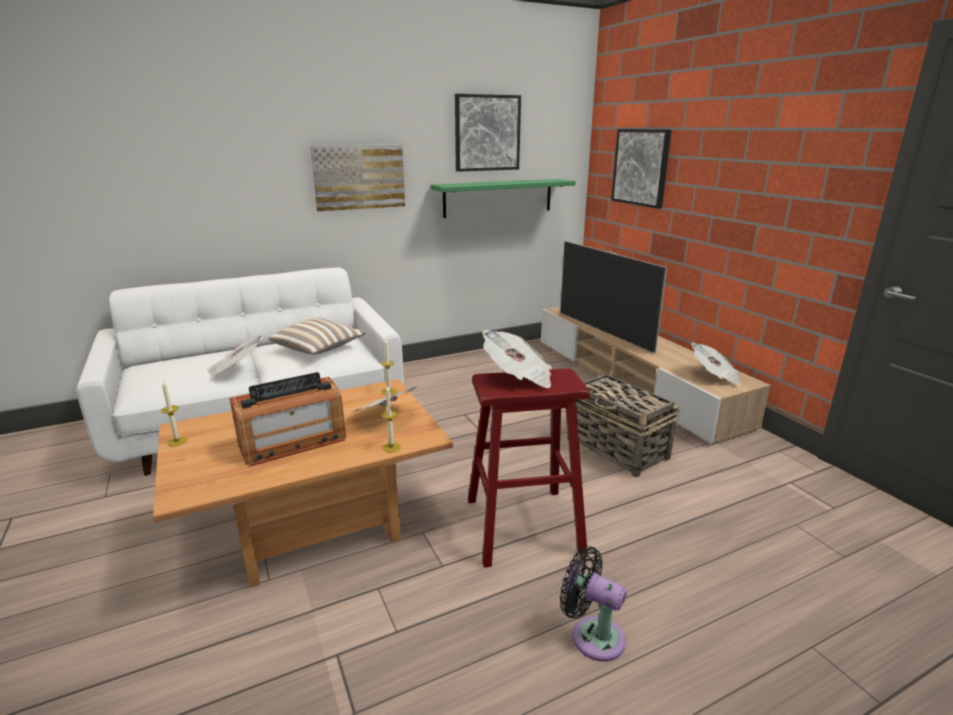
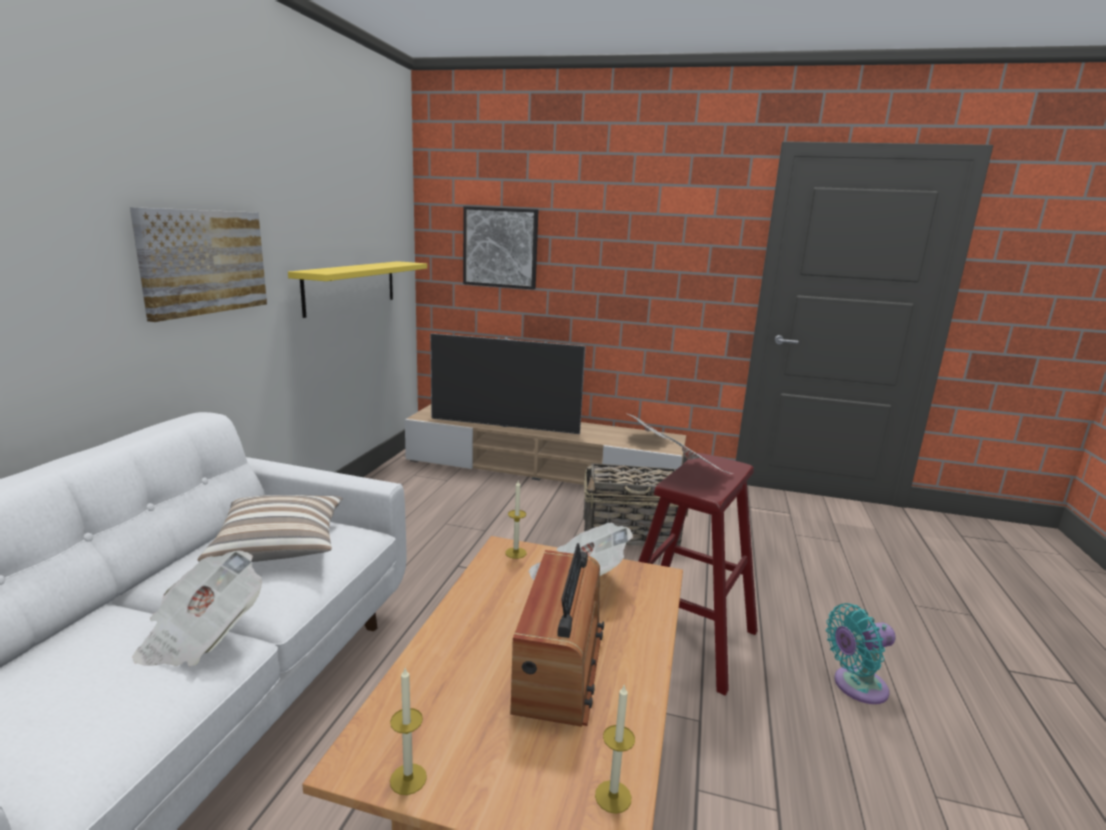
camera: 50 degrees left, 5 degrees down
candle [382,385,401,452] -> candle moved to [595,685,635,814]
green shelf [431,179,576,218] -> yellow shelf [288,261,427,318]
picture [455,94,521,172] -> none
black fan [560,546,627,662] -> turquoise fan [826,603,896,704]

